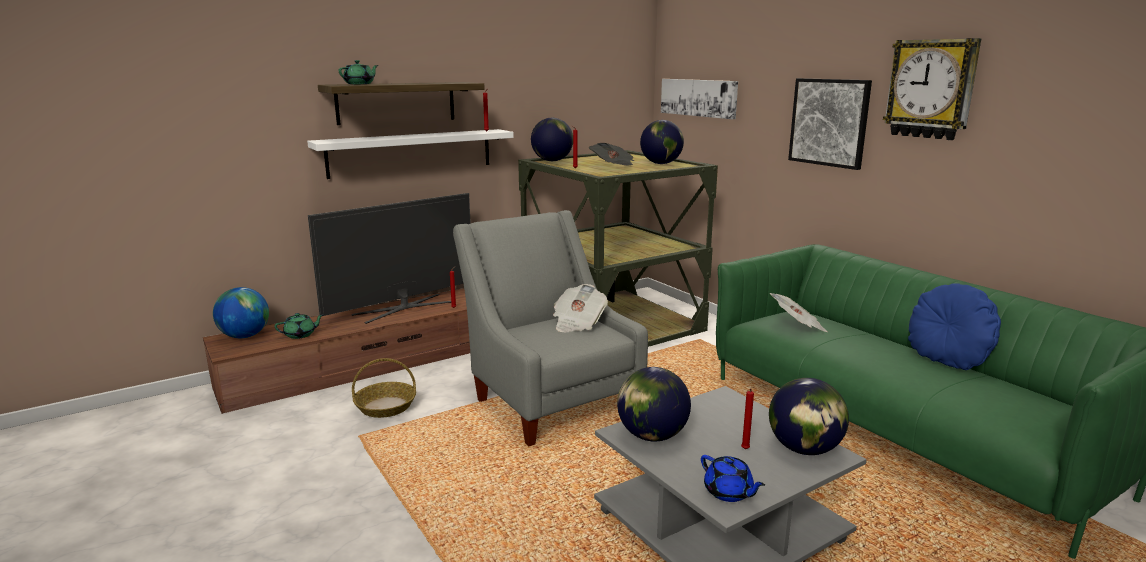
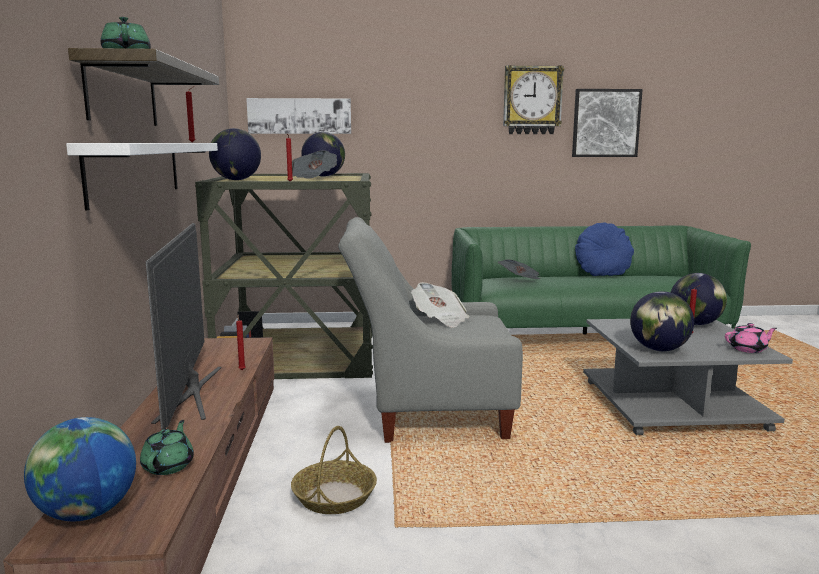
camera: 60 degrees left, 5 degrees down
blue teapot [701,455,765,502] -> pink teapot [725,323,777,353]
picture [788,78,872,170] -> picture moved to [572,89,643,157]

